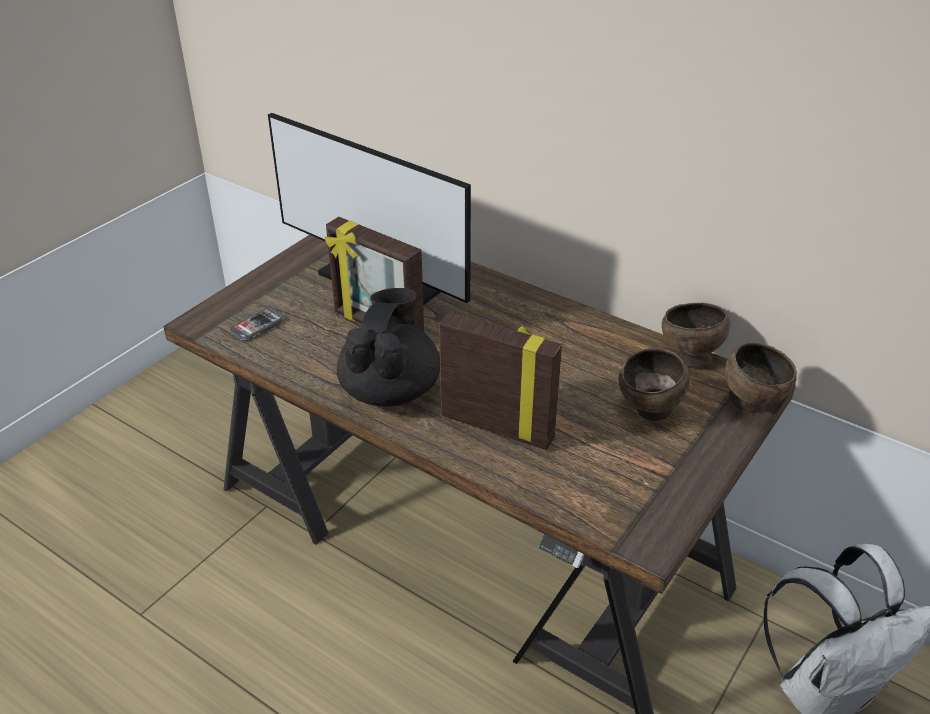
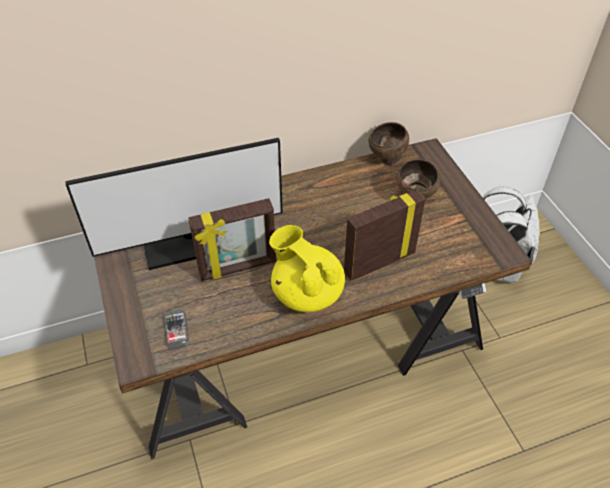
camera: 55 degrees left, 10 degrees up
black teapot [337,288,440,407] -> yellow teapot [269,225,345,312]
brown bowl [725,343,797,414] -> none

